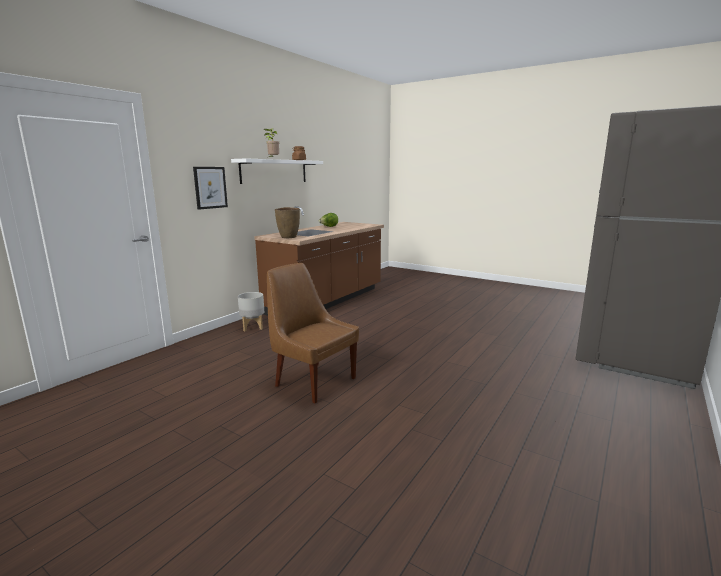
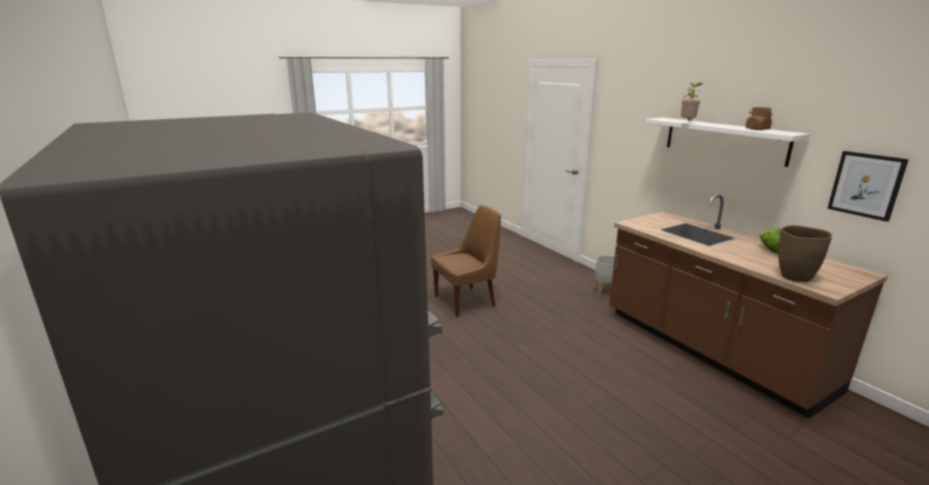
camera: 115 degrees right, 5 degrees up
picture [193,167,228,210] -> picture moved to [827,151,909,222]
brown vase [275,207,300,238] -> brown vase moved to [778,225,832,282]

